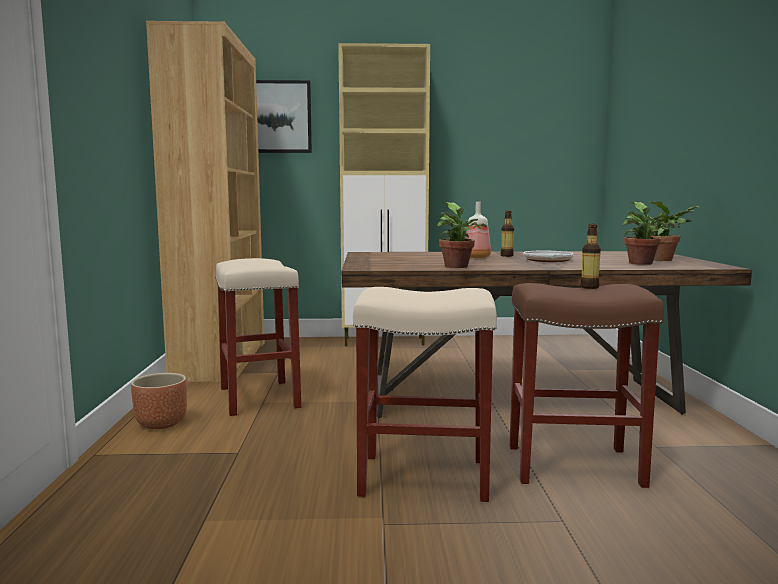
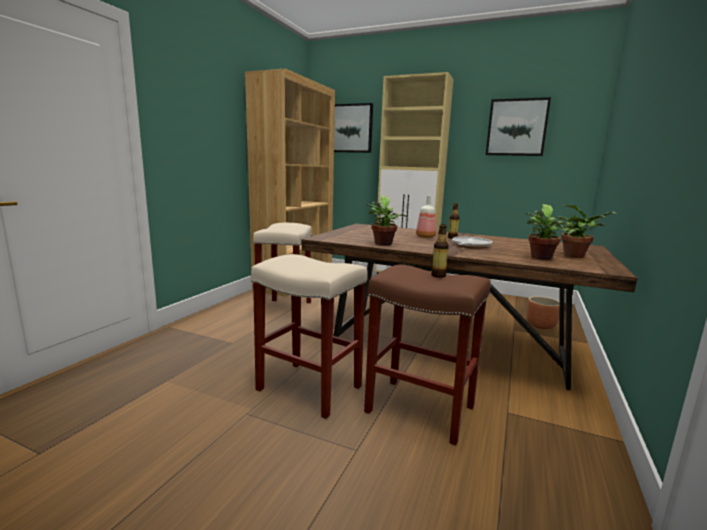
camera: 25 degrees right, 5 degrees up
brown planter [131,373,187,429] -> brown planter moved to [527,296,559,329]
none -> picture [486,97,551,156]

